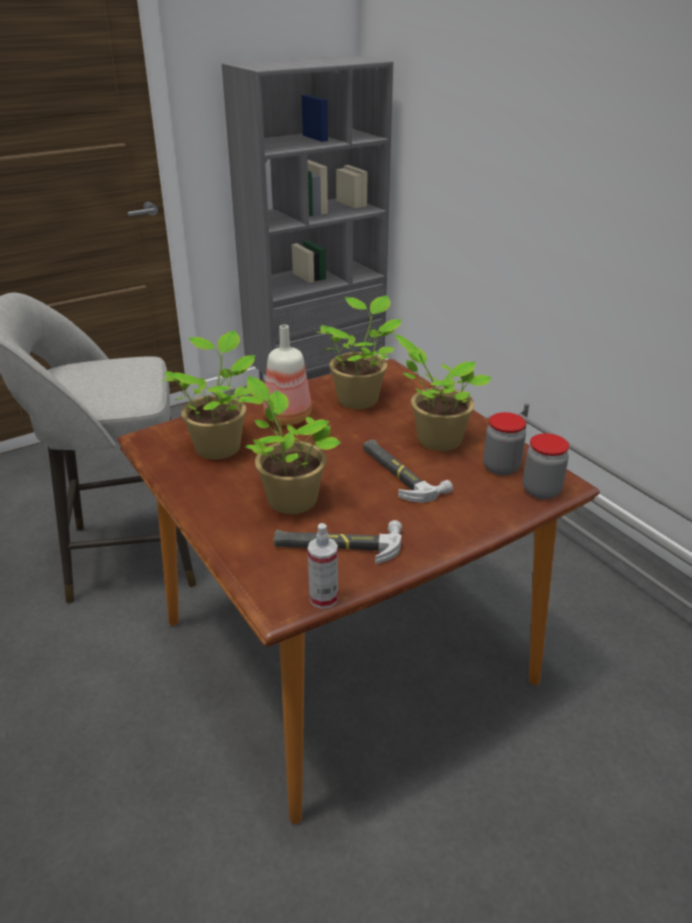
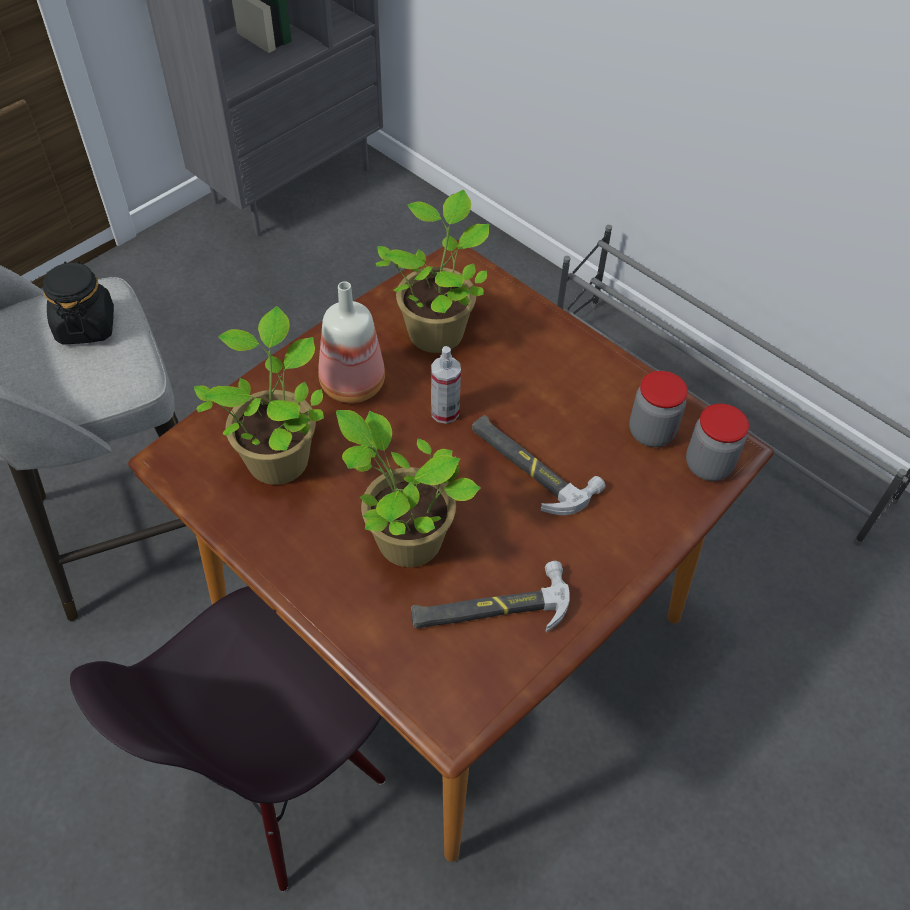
camera: 15 degrees left, 20 degrees up
spray bottle [308,523,338,609] -> spray bottle moved to [431,346,461,424]
potted plant [395,334,492,451] -> none
none -> black jar [43,261,114,345]
none -> black chair [70,586,385,891]

